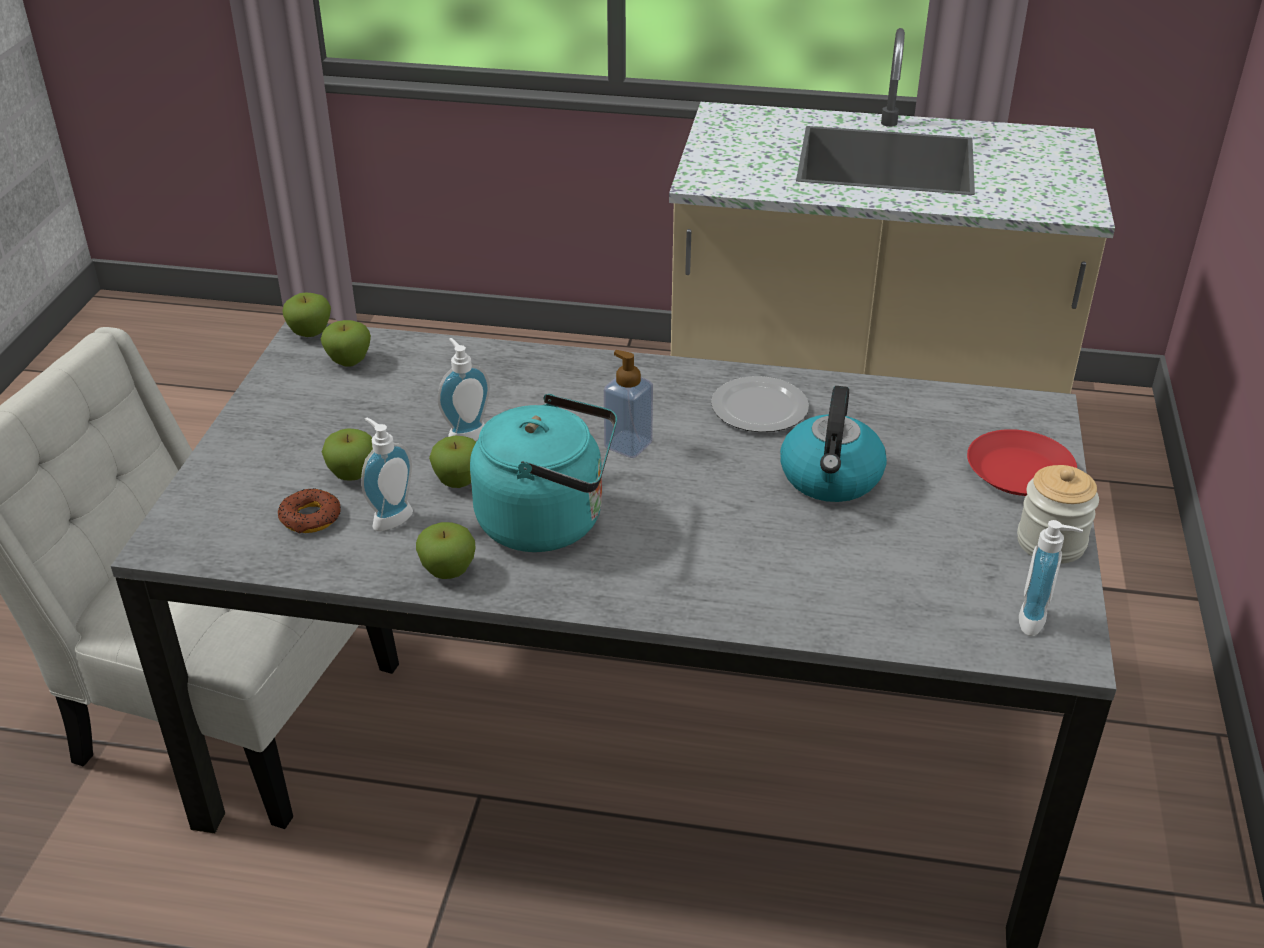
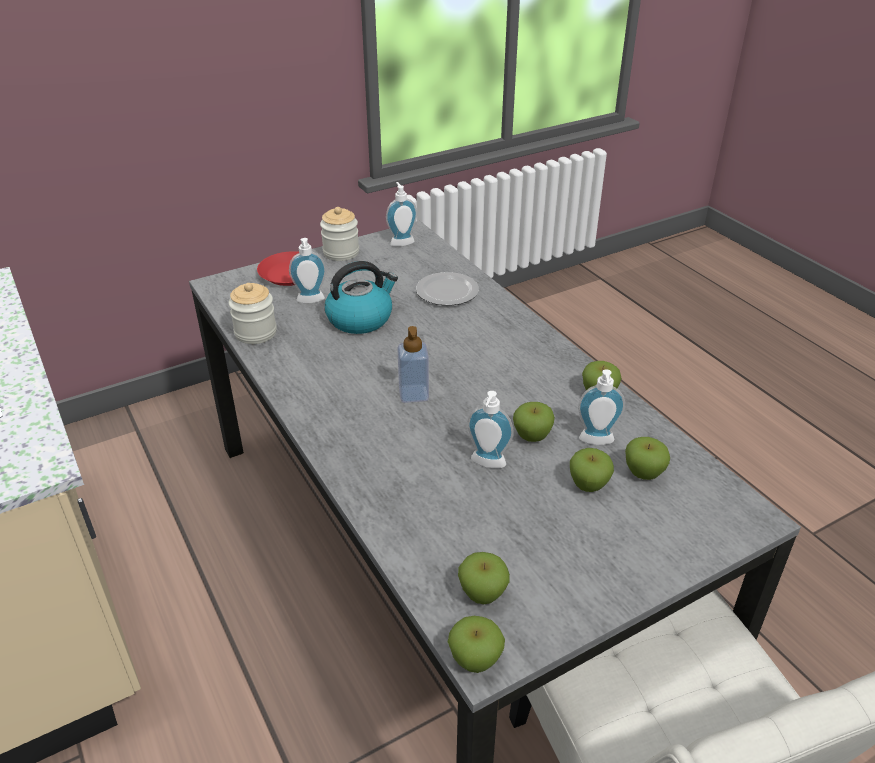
camera: 130 degrees left, 0 degrees up
donut [278,488,341,533] -> apple [625,437,670,480]
turquoise kettle [470,394,617,552] -> none
plate [711,376,809,432] -> plate moved to [416,272,479,306]
none -> jar [229,283,277,344]
none -> soap dispenser [289,238,326,303]

